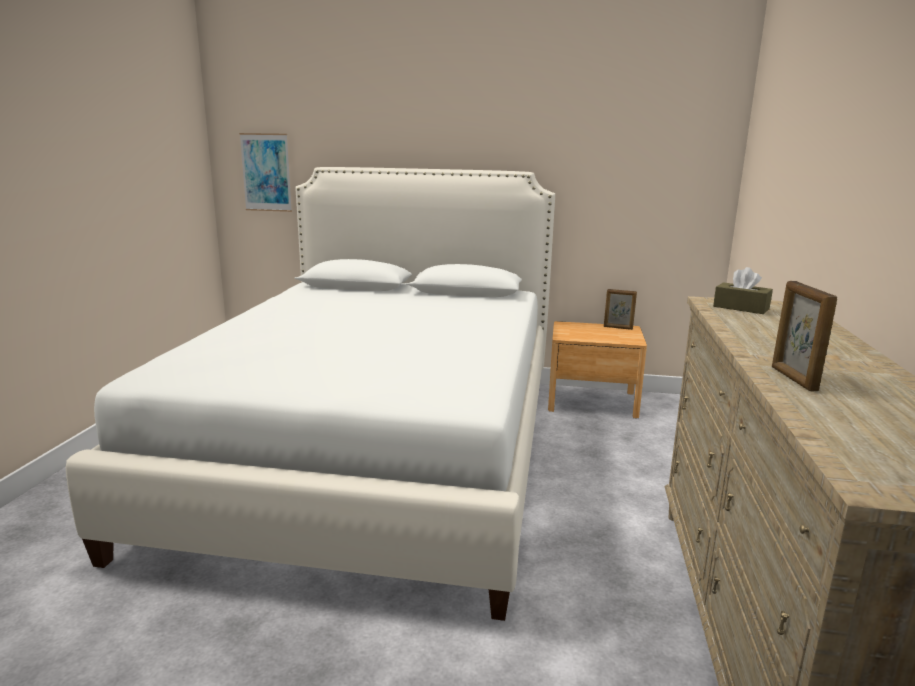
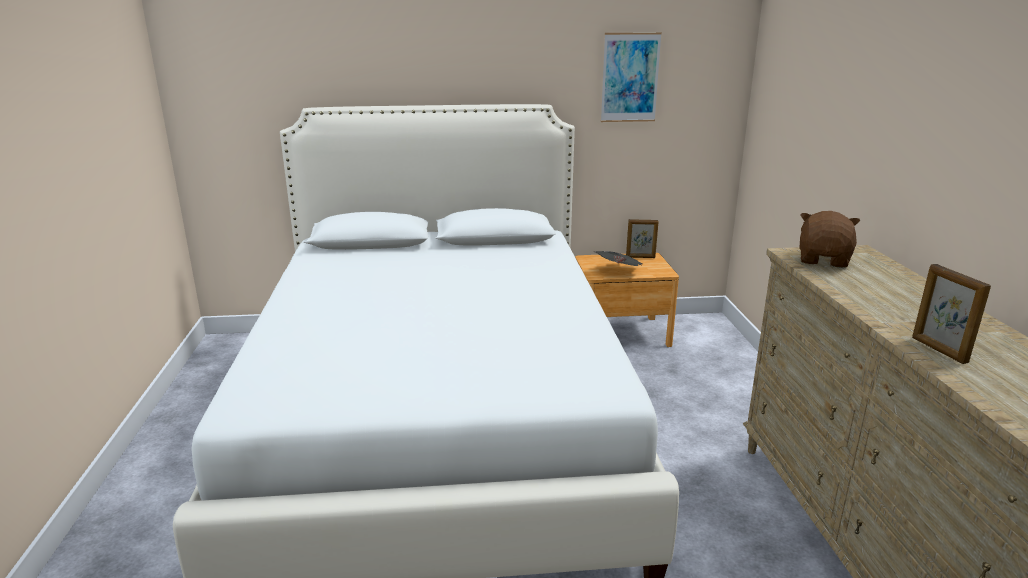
camera: 15 degrees left, 5 degrees up
picture [239,133,292,212] -> picture moved to [601,32,662,122]
brown tissue box [713,267,773,314] -> brown plush toy [799,211,860,268]
none -> newspaper [593,251,643,266]

